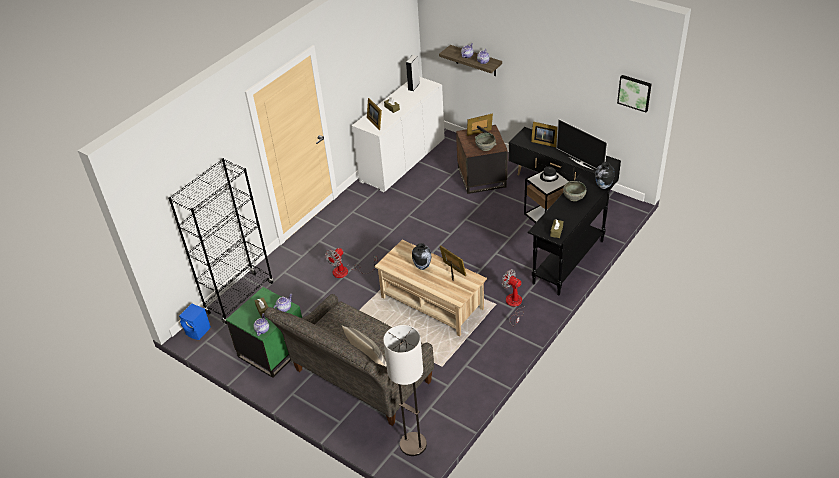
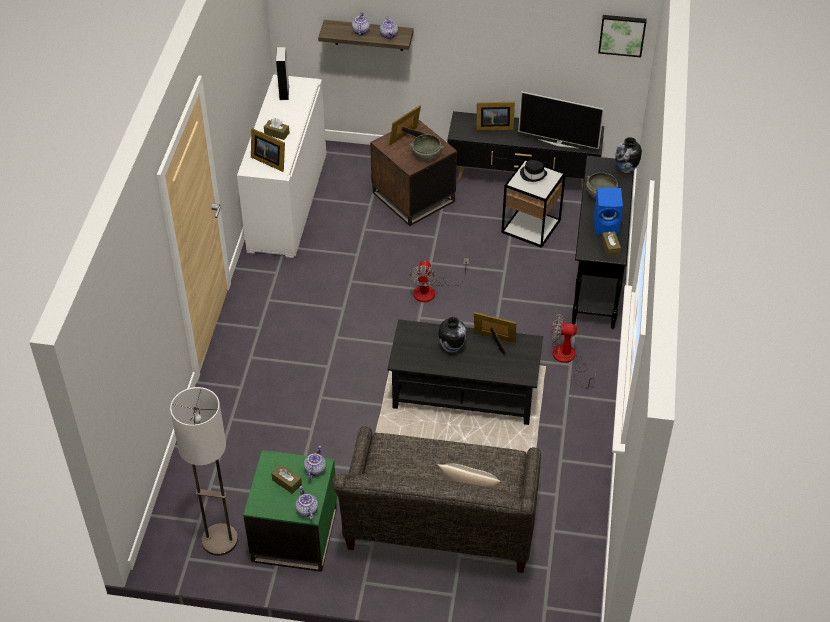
camera: 30 degrees left, 5 degrees up
black bookcase [168,158,273,324] -> none
blue speaker [179,303,211,340] -> blue speaker moved to [594,188,623,235]
fan [325,248,378,278] -> fan moved to [410,258,469,302]
beige coffee table [374,240,487,336] -> black coffee table [387,319,543,425]
floor lamp [383,325,427,456] -> floor lamp moved to [170,387,238,556]

